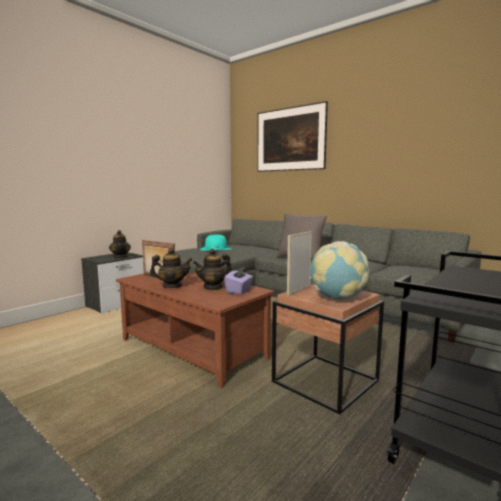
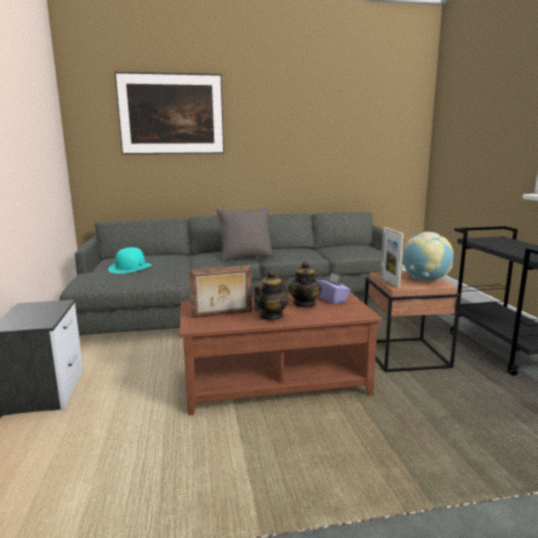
camera: 50 degrees left, 5 degrees up
teapot [109,230,131,258] -> none

